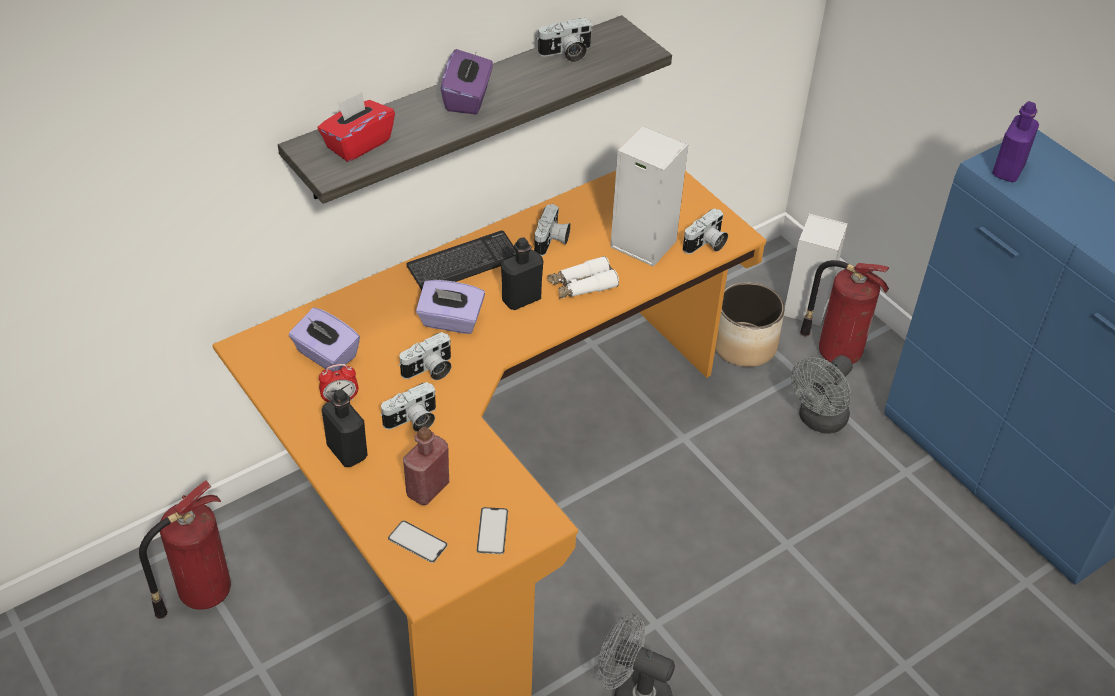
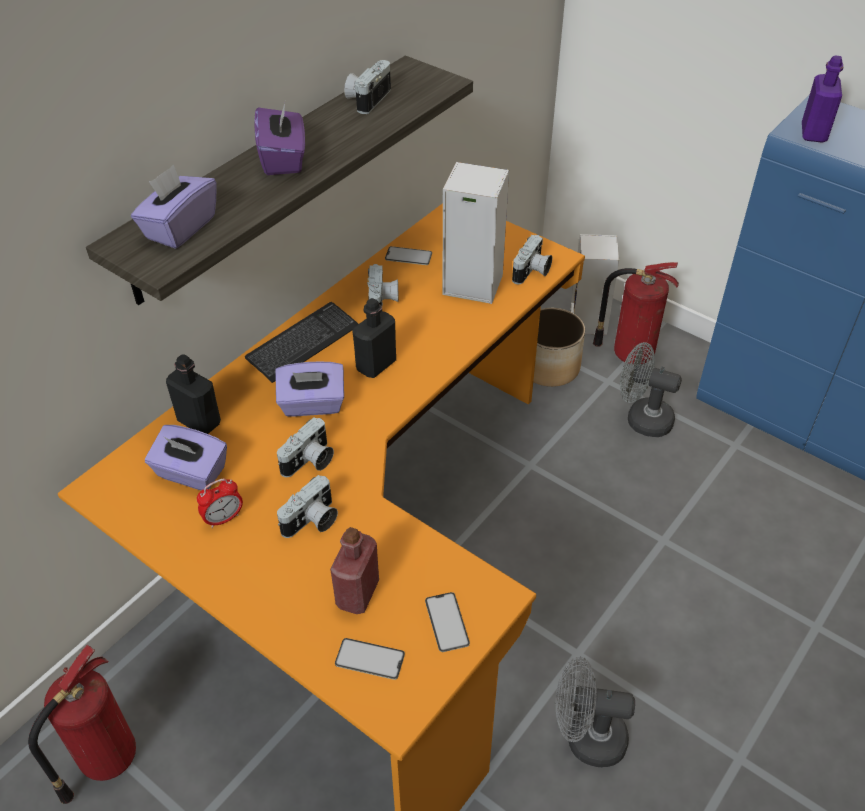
camera: 15 degrees left, 0 degrees up
red tissue box [318,92,395,162] -> purple tissue box [131,165,217,249]
black bottle [322,389,368,467] -> black bottle moved to [166,355,221,434]
camera [537,18,593,62] -> camera turned 150 degrees clockwise [344,60,391,114]
white binoculars [547,256,619,299] -> none
grey fan [791,355,853,434] -> grey fan turned 90 degrees clockwise [620,342,682,437]
none -> phone [385,246,432,265]

